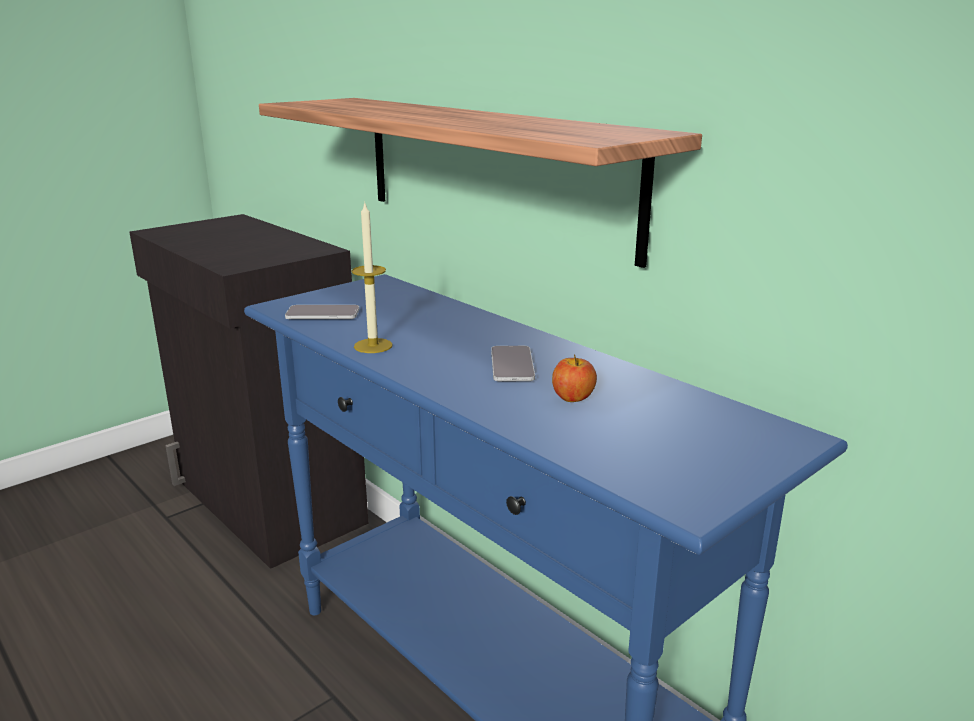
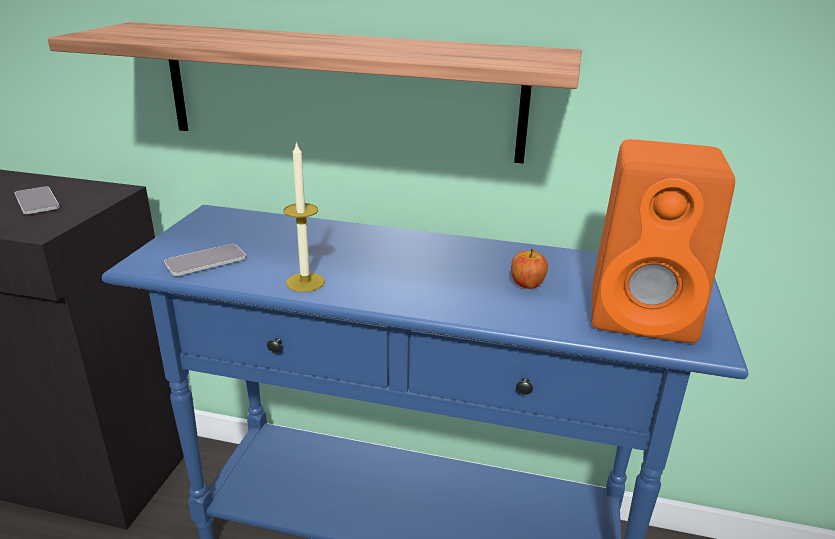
camera: 35 degrees left, 5 degrees up
phone [491,346,535,382] -> phone moved to [15,186,60,214]
none -> orange speaker [591,139,735,343]

